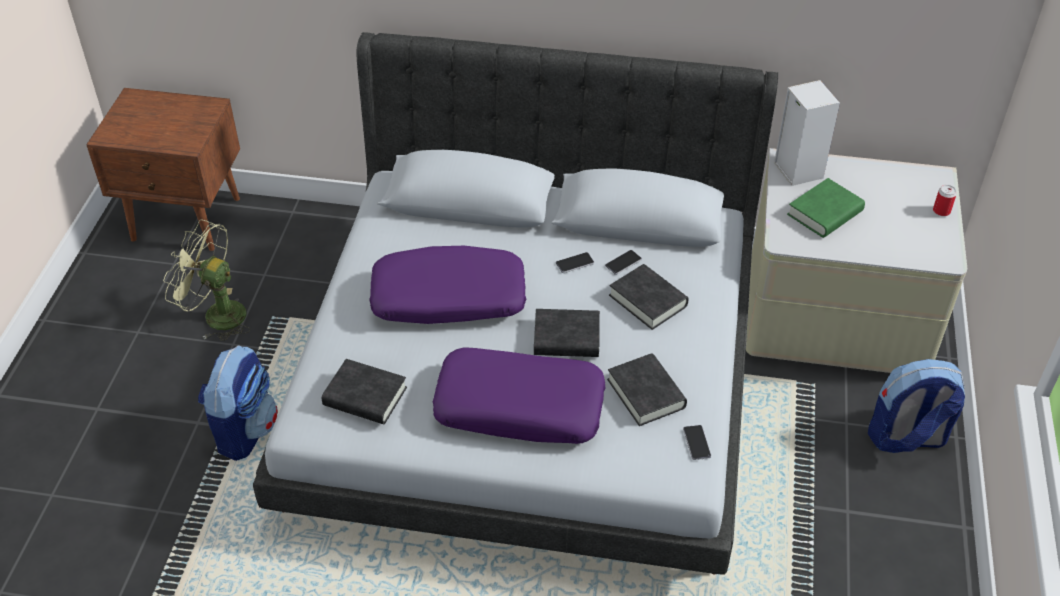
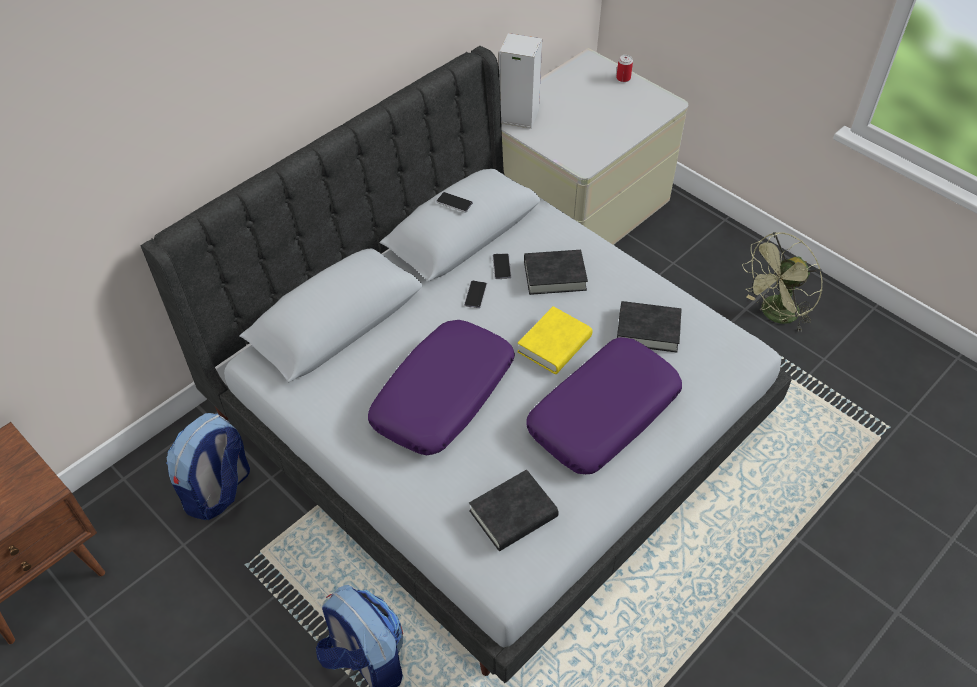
camera: 55 degrees left, 5 degrees up
green fan [163,219,250,341] -> green fan moved to [742,232,822,332]
black book [534,309,600,357] -> yellow book [517,306,592,374]
phone [683,425,712,460] -> phone moved to [436,192,473,212]
green book [787,178,865,238] -> none
backpack [868,359,965,453] -> backpack moved to [167,413,250,520]

